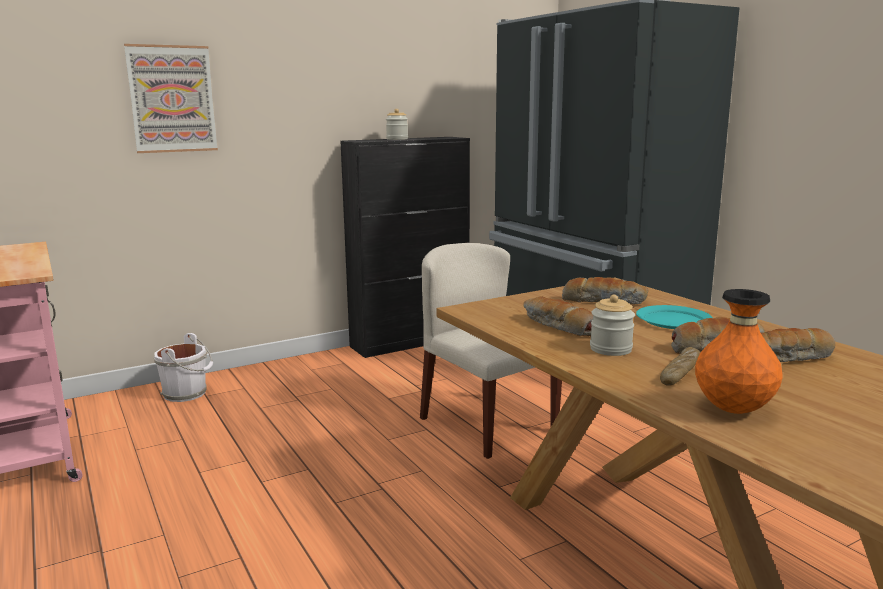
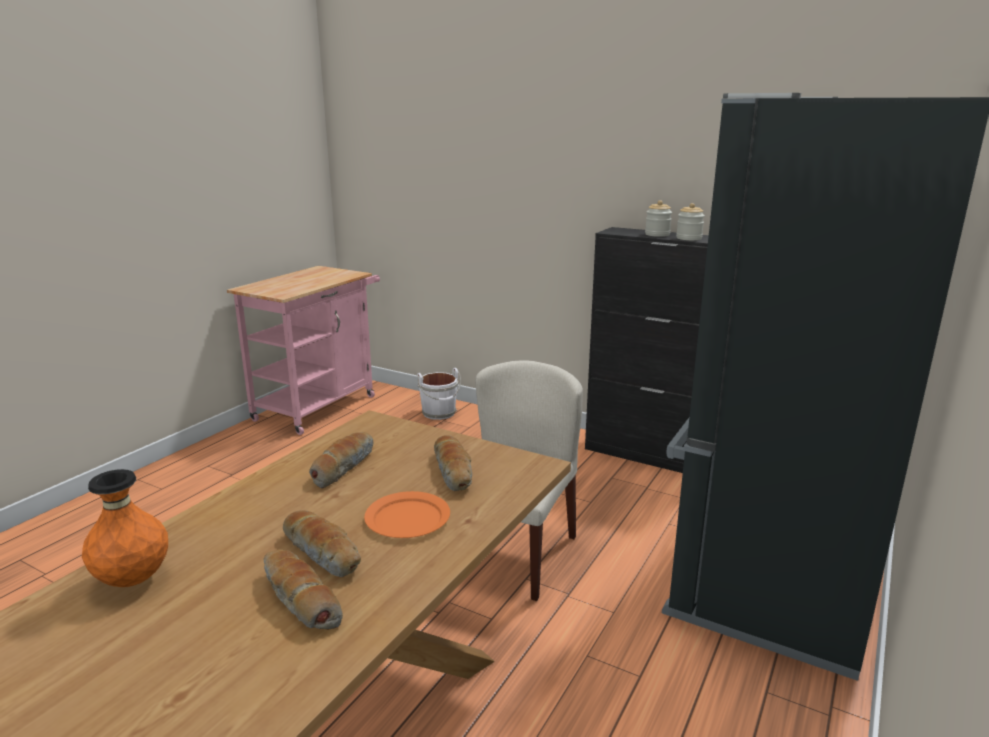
camera: 60 degrees right, 5 degrees up
picture [124,44,218,153] -> none
jar [590,295,635,356] -> jar moved to [676,203,705,240]
turquoise plate [636,305,712,329] -> orange plate [364,491,450,538]
bread [660,347,700,386] -> none

